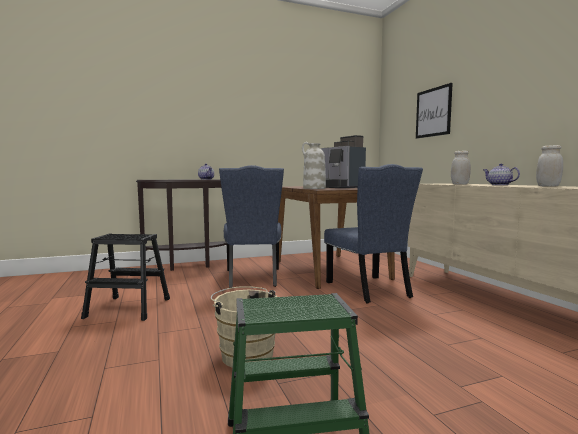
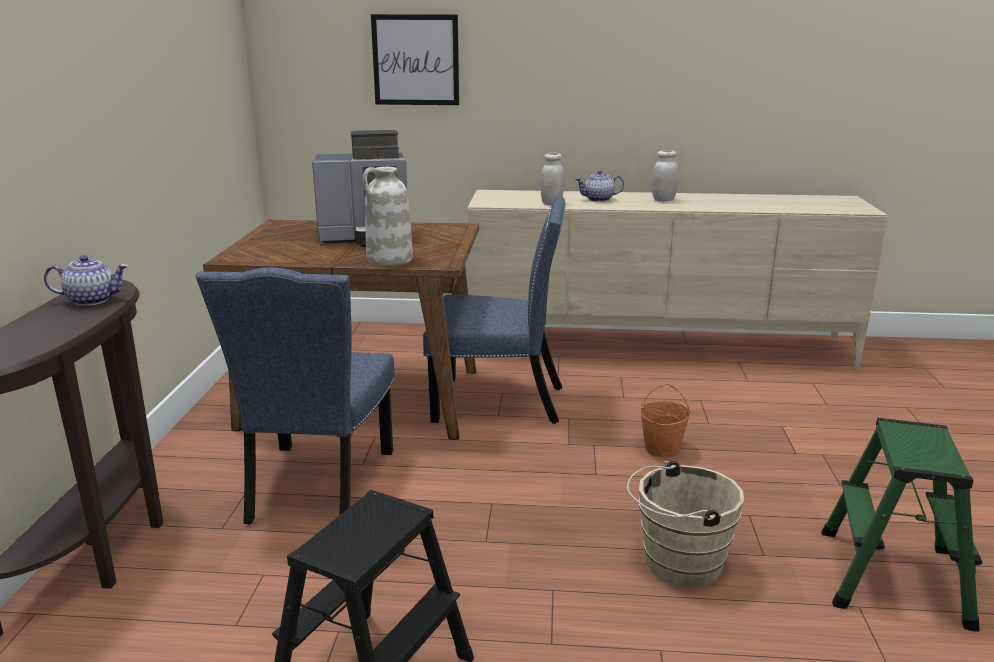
camera: 65 degrees left, 15 degrees up
blue chair [219,165,284,288] -> blue chair turned 75 degrees clockwise [196,267,395,525]
none -> orange bucket [640,384,691,458]

